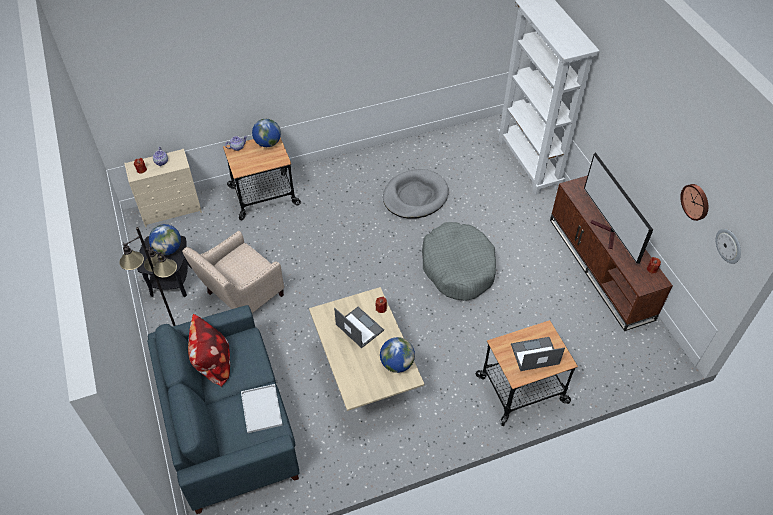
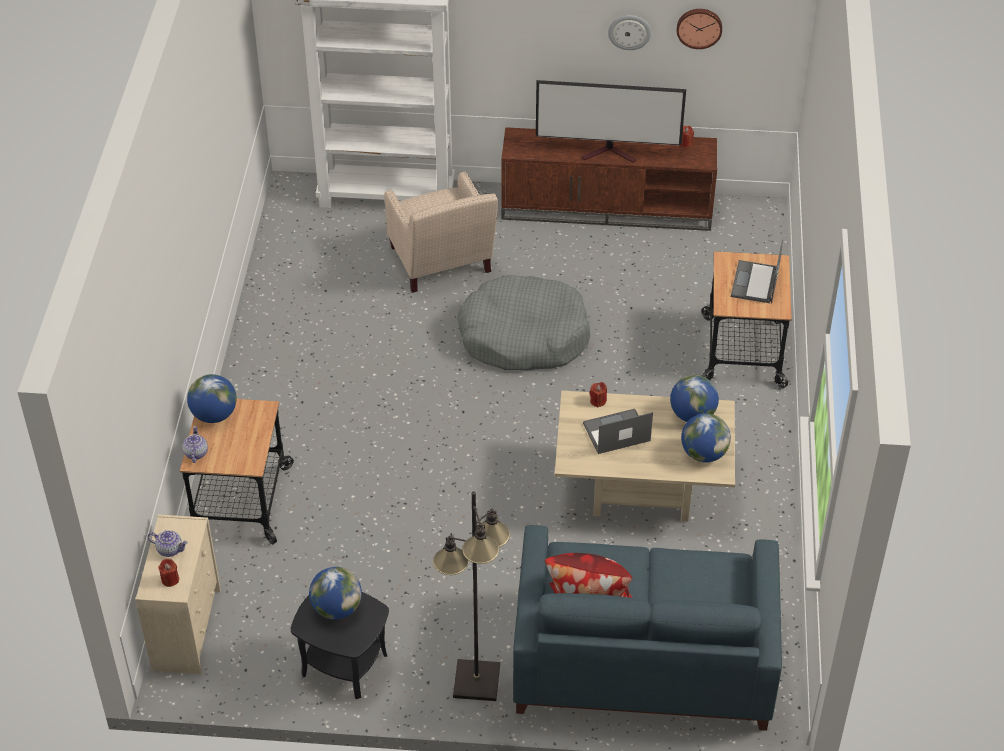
camera: 65 degrees left, 5 degrees down
beige armchair [182,231,284,313] -> beige armchair moved to [385,171,498,293]
white tray [241,384,283,433] -> none
grey dog bed [383,169,449,218] -> none
wall clock [716,229,741,264] -> wall clock moved to [608,15,651,50]
none -> globe [681,413,731,462]

